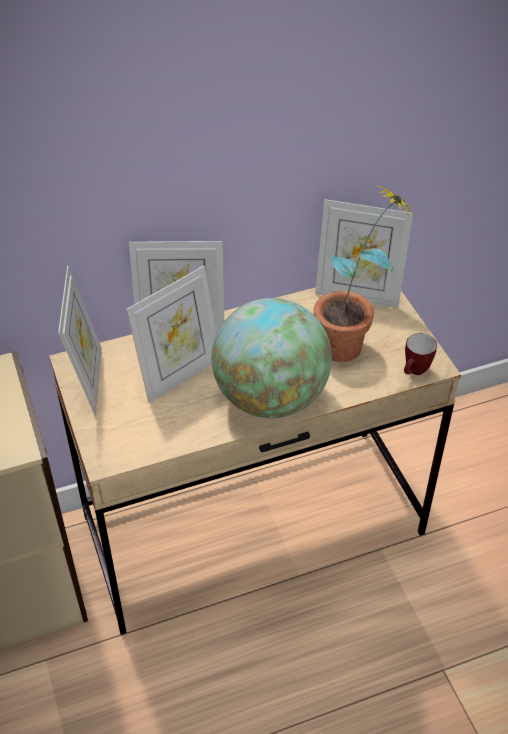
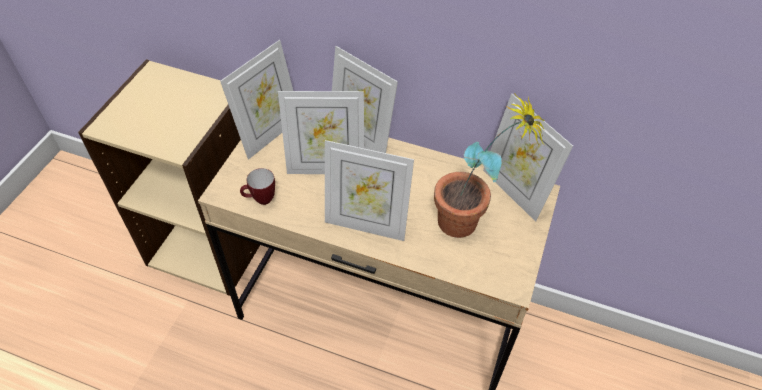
camera: 40 degrees right, 5 degrees up
globe [212,298,332,418] -> picture frame [325,140,414,241]
mug [404,333,437,375] -> mug moved to [240,168,275,205]

